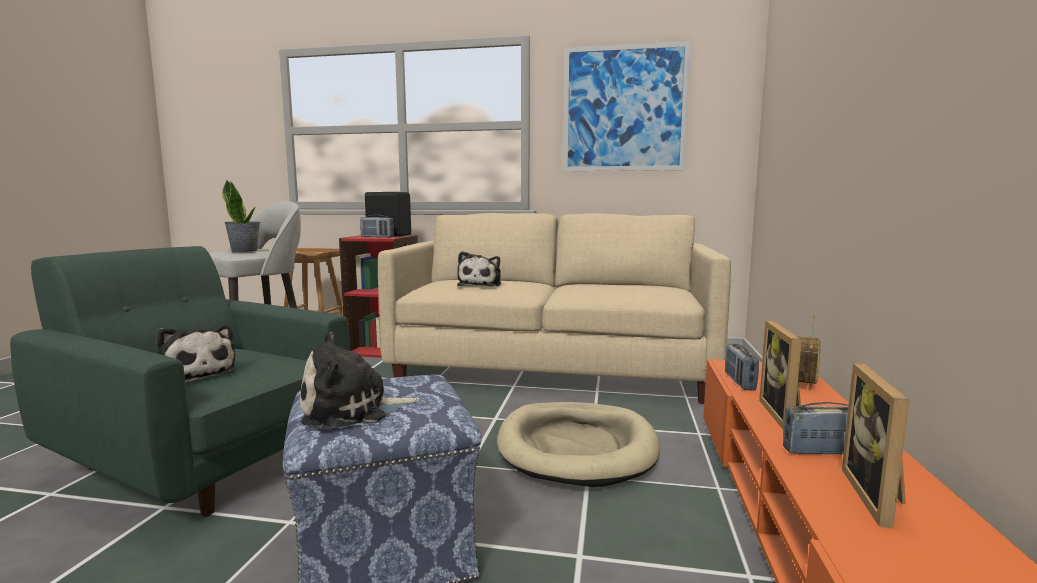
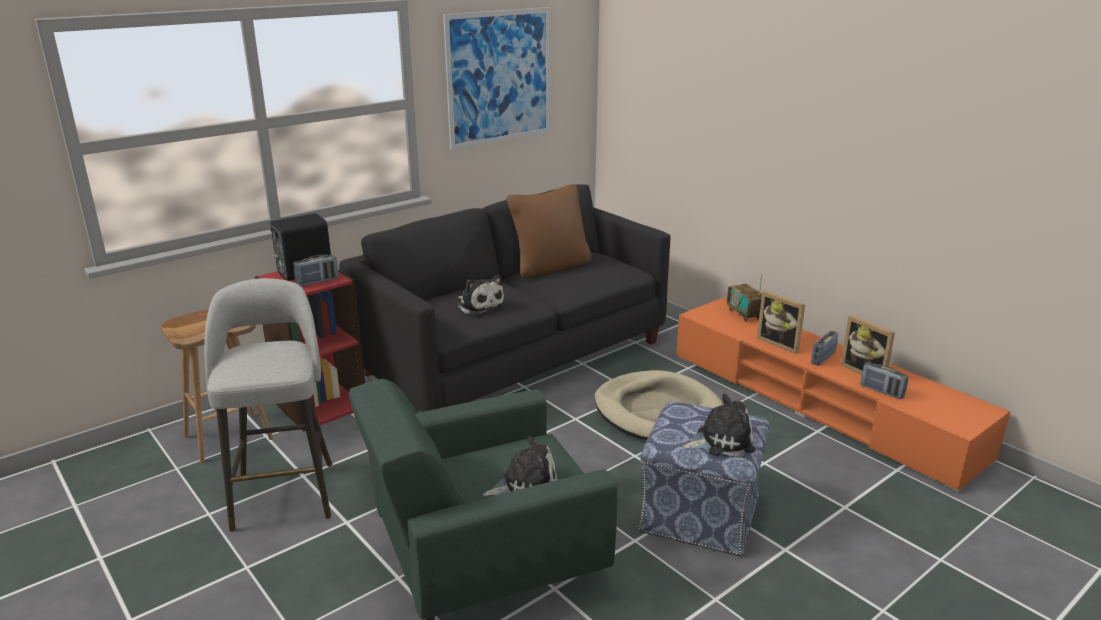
camera: 50 degrees left, 15 degrees up
potted plant [222,180,260,252] -> none
plush toy [300,332,419,429] -> plush toy turned 120 degrees counterclockwise [683,394,755,457]
beige sofa [378,213,731,404] -> black sofa [339,184,670,412]
radio [725,344,759,390] -> radio moved to [860,362,909,399]
none -> brown pillow [506,184,591,278]

